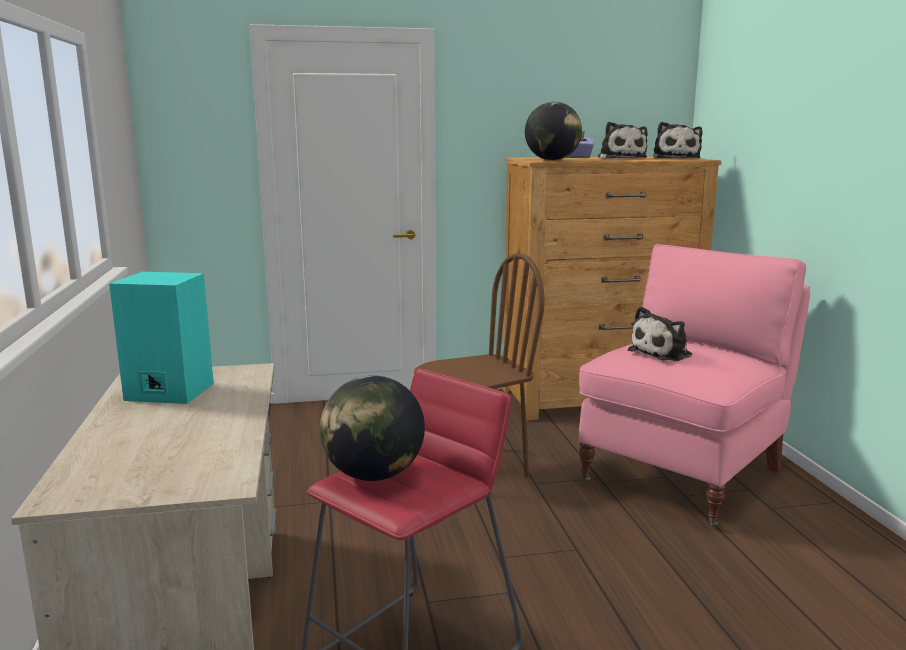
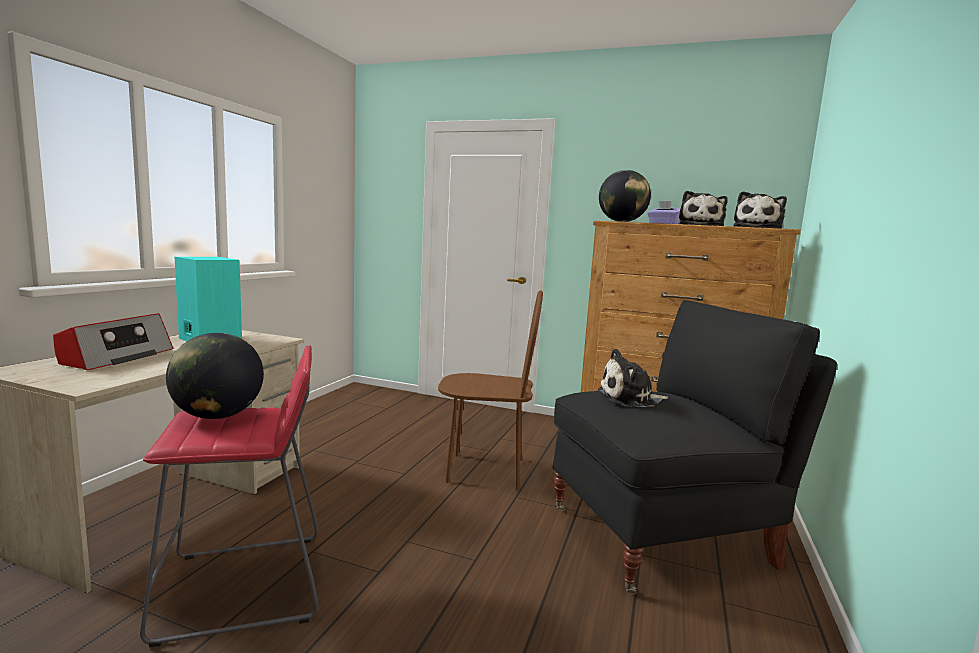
camera: 30 degrees right, 5 degrees down
pink armchair [578,244,810,527] -> black armchair [553,300,837,594]
none -> radio [53,313,173,370]

